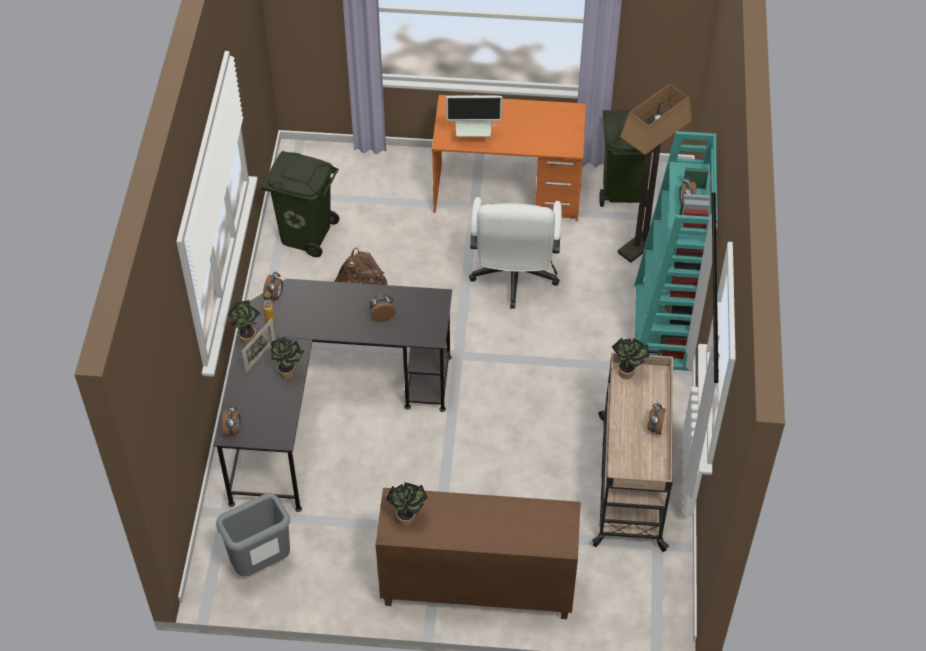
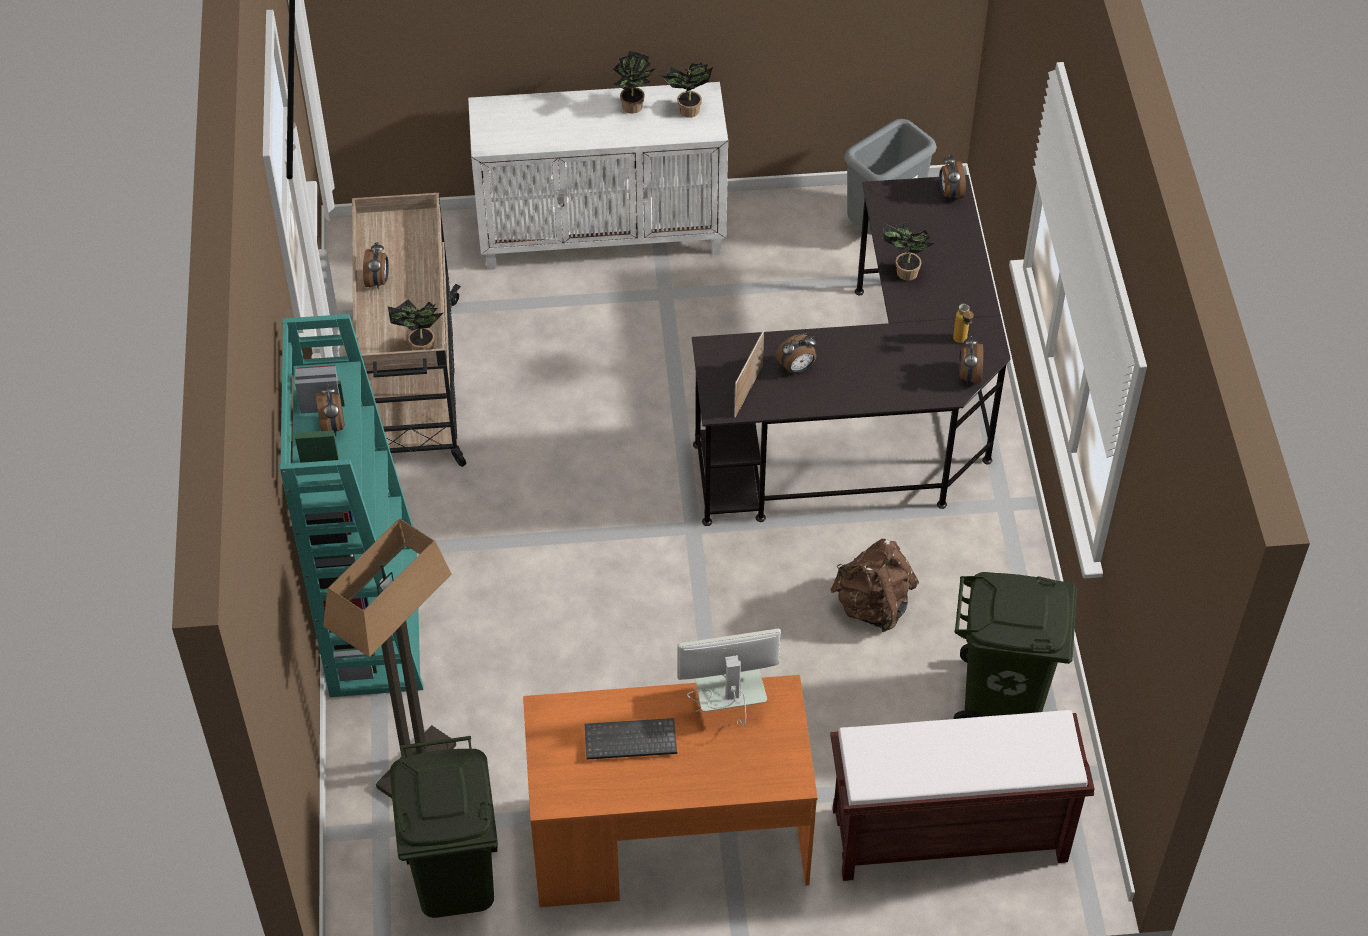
camera: 170 degrees right, 0 degrees up
potted plant [228,300,260,345] -> potted plant moved to [613,51,655,114]
picture frame [242,319,276,373] -> picture frame moved to [734,331,764,417]
brown cabinet [375,488,581,619] -> white cabinet [468,82,728,270]
white office chair [469,197,562,308] -> none
none -> keyboard [585,718,677,760]
none -> brown bench [830,710,1094,881]

